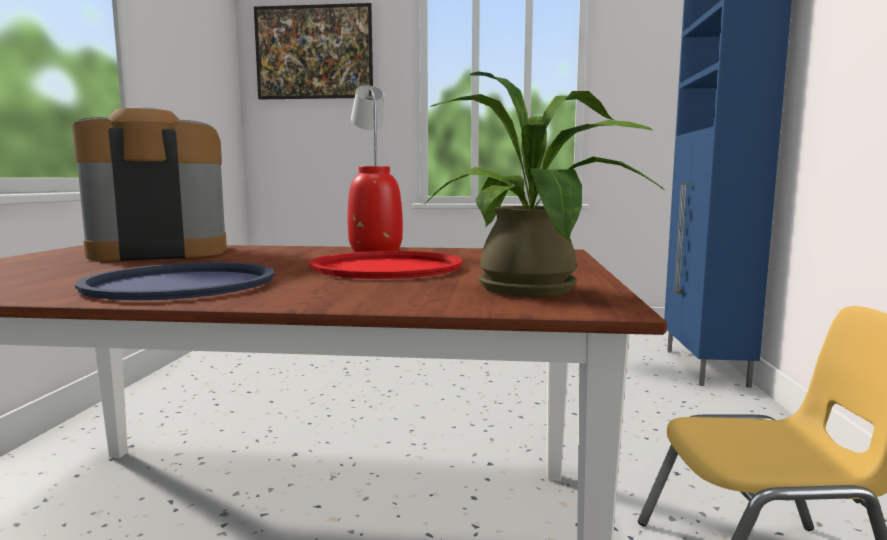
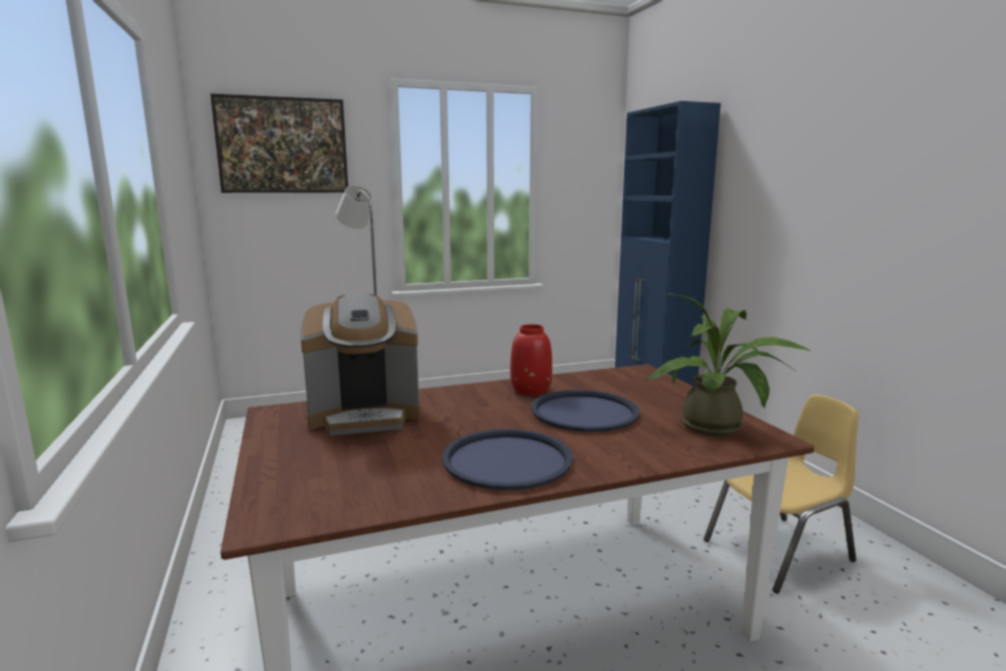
camera: 25 degrees left, 5 degrees up
coffee machine [72,106,227,261] -> coffee machine turned 150 degrees counterclockwise [301,293,420,436]
red tray [309,251,462,279] -> blue tray [531,390,640,432]

